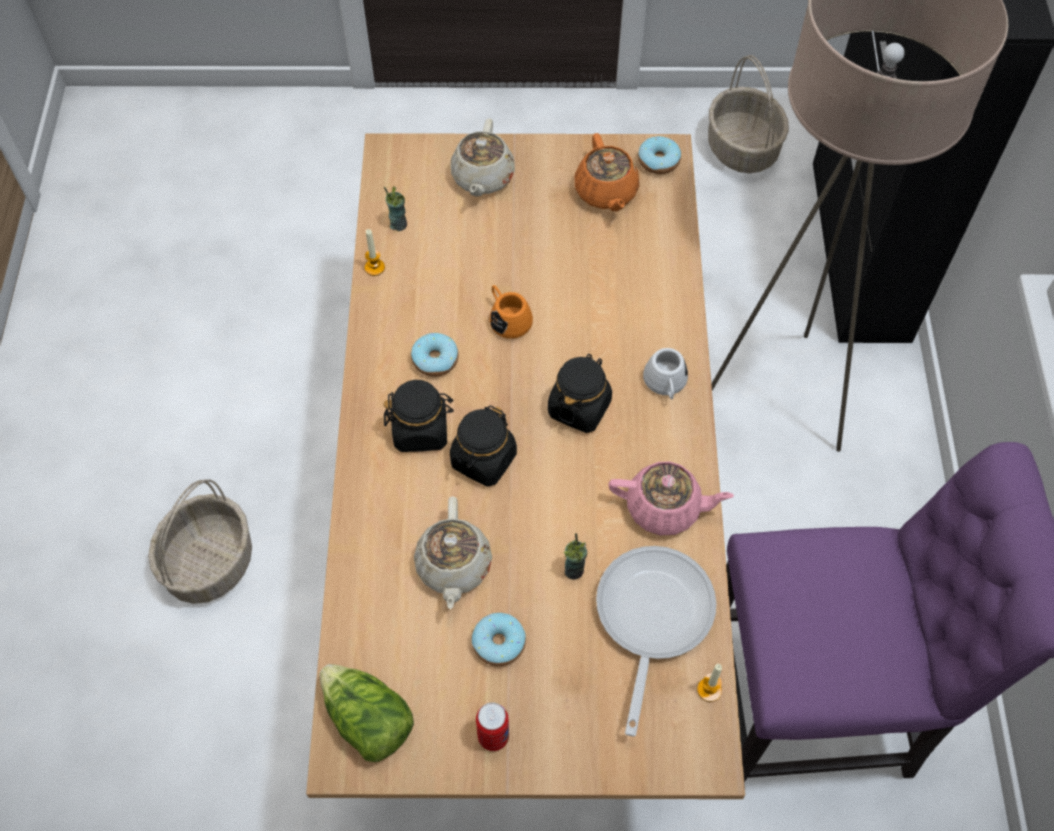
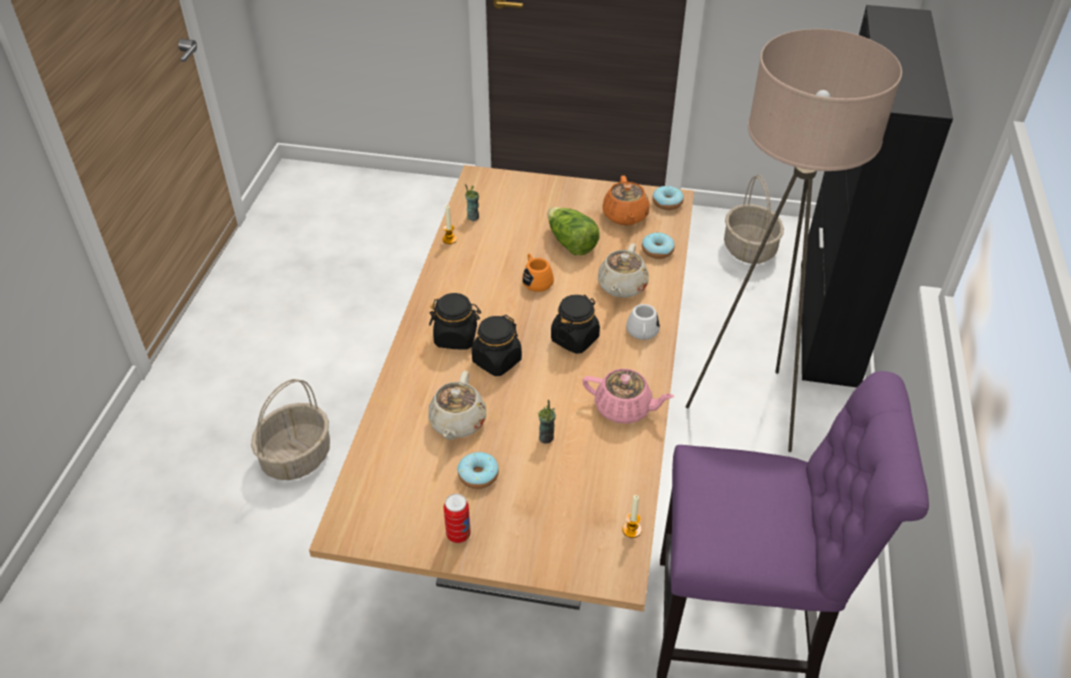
camera: 10 degrees right, 15 degrees down
lettuce [320,664,414,762] -> lettuce moved to [548,207,600,255]
donut [411,333,459,377] -> donut moved to [642,232,675,259]
beige teapot [450,118,515,197] -> beige teapot moved to [598,243,649,298]
frying pan [596,546,716,737] -> none

